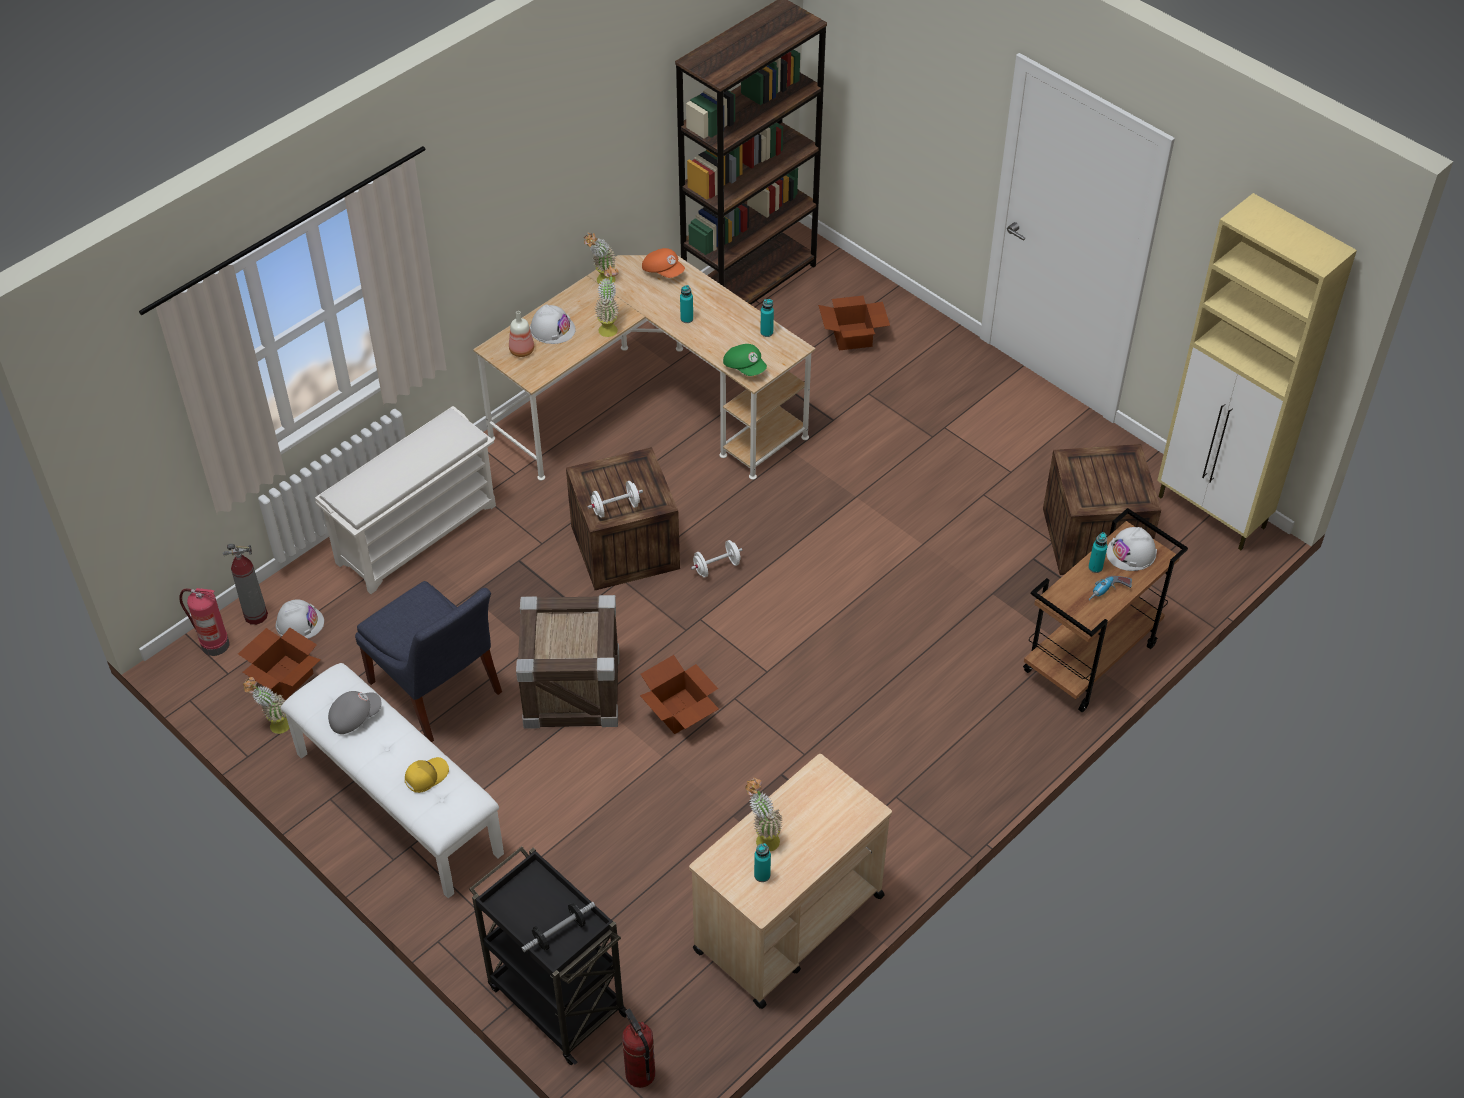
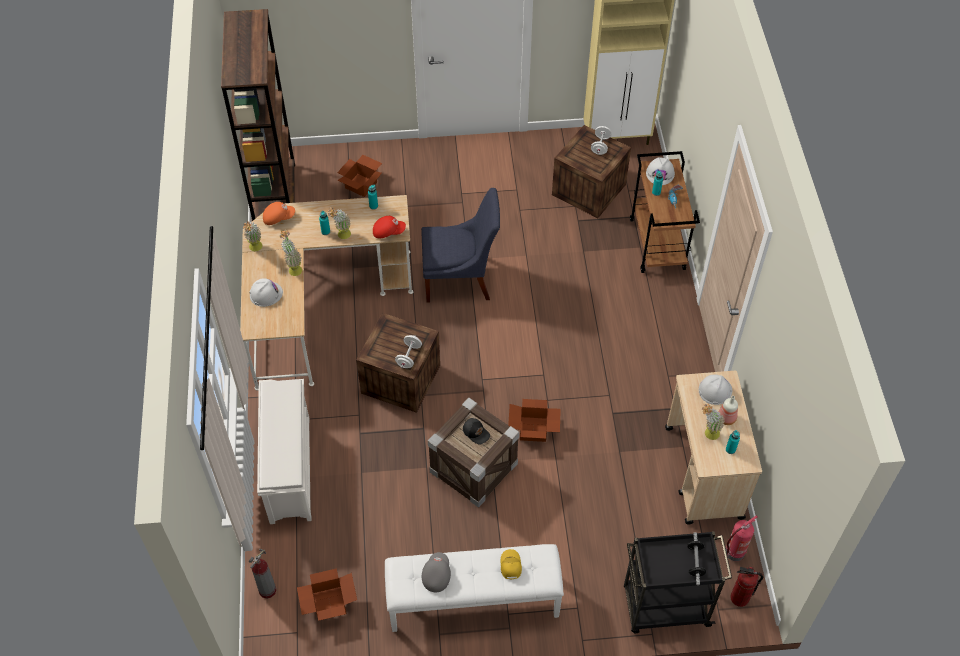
camera: 50 degrees left, 5 degrees up
fire extinguisher [179,588,229,656] -> fire extinguisher moved to [726,515,758,561]
potted plant [243,677,289,734] -> potted plant moved to [327,207,351,239]
white hard hat [276,599,324,639] -> white hard hat moved to [699,374,732,405]
blue chair [355,581,502,742] -> blue chair moved to [421,188,500,303]
bottle [509,311,534,357] -> bottle moved to [718,396,738,425]
white dumbbell [691,540,743,578] -> white dumbbell moved to [591,126,612,155]
green cap [723,344,767,376] -> red cap [373,216,406,238]
none -> black cap [463,418,490,444]

